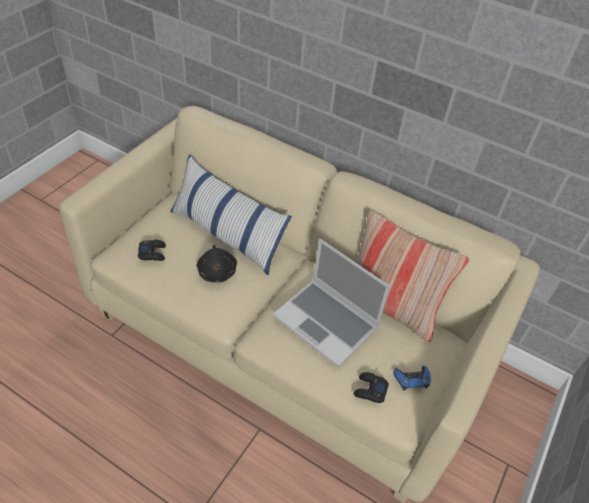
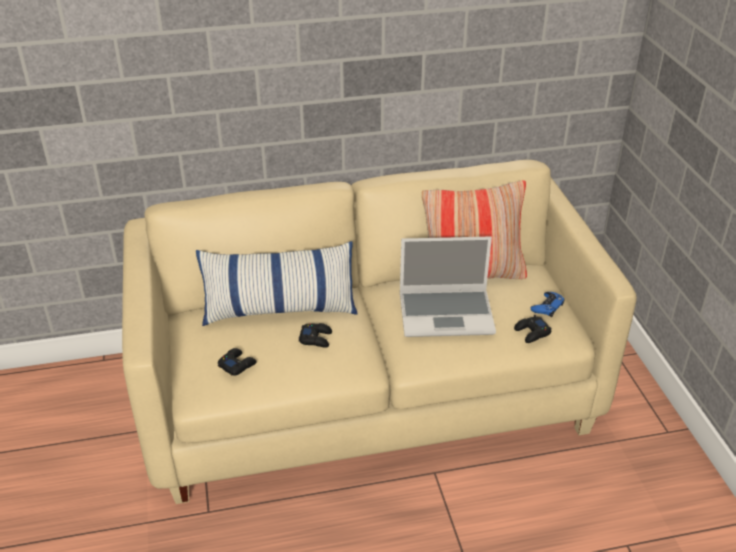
camera: 40 degrees left, 10 degrees down
black plush toy [197,245,237,283] -> black game controller [299,323,332,348]

